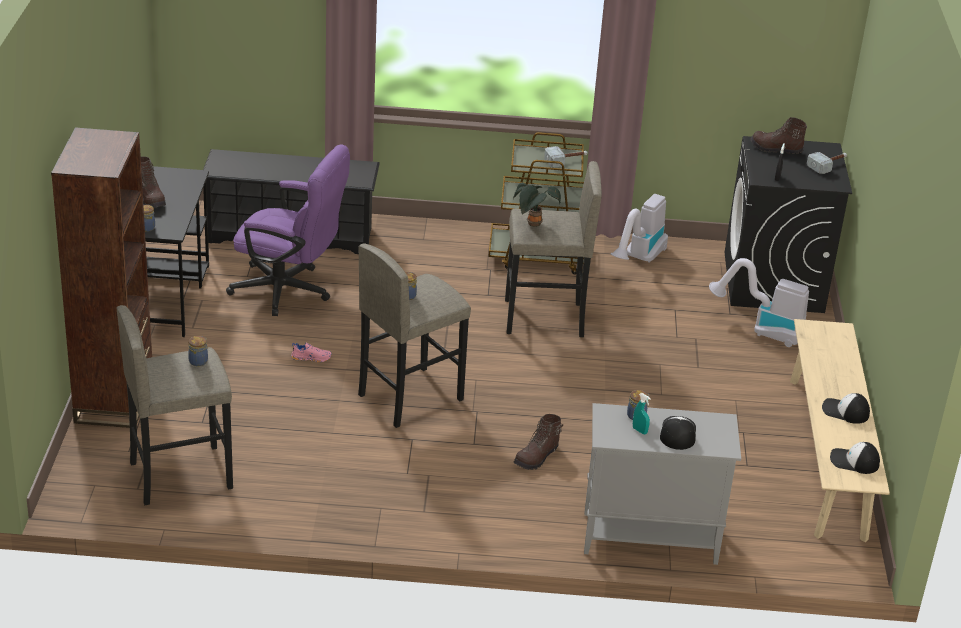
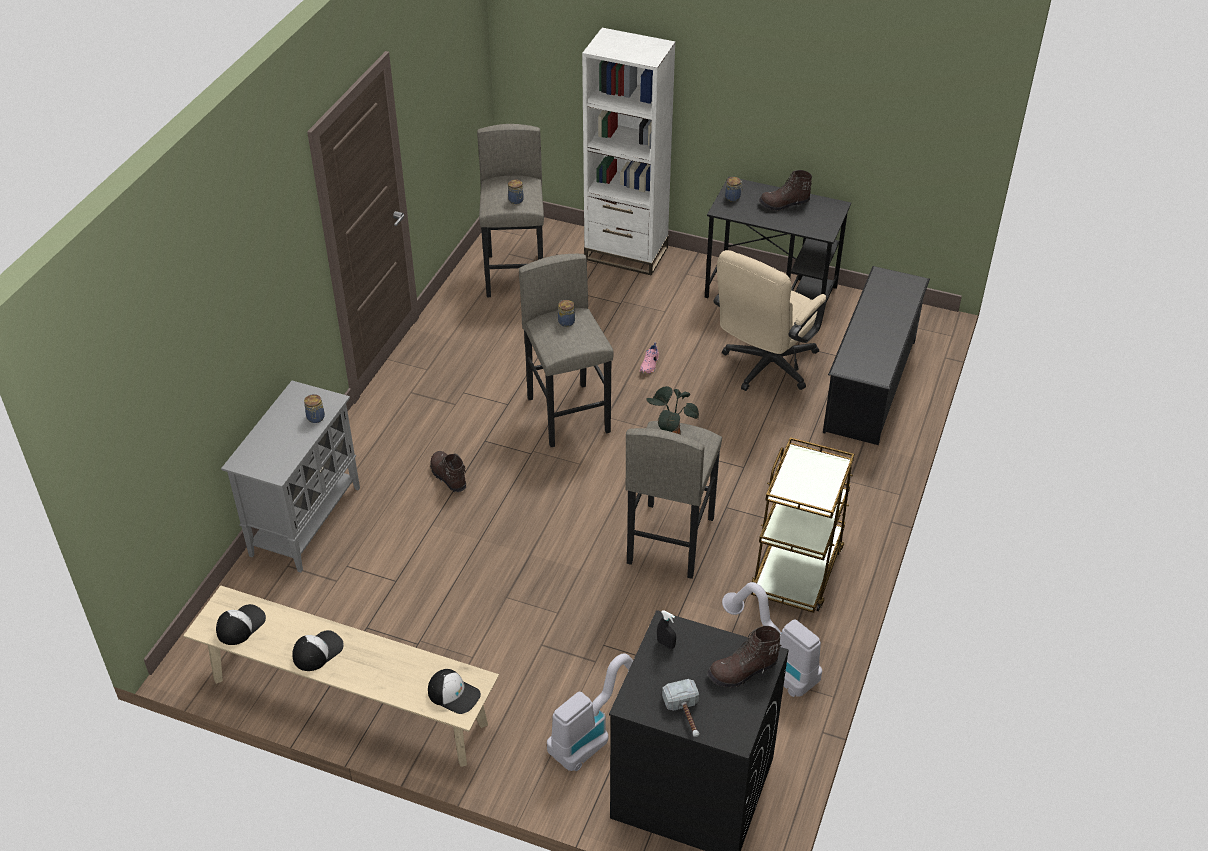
camera: 110 degrees right, 10 degrees up
brown bookcase [51,127,152,428] -> white bookcase [582,28,676,276]
purple office chair [226,145,350,316] -> beige office chair [714,250,826,391]
hammer [544,146,588,168] -> none
turquoise spray bottle [633,393,651,434] -> none
cap [660,416,696,450] -> cap moved to [428,669,481,714]
brown boot [751,117,807,154] -> brown boot turned 150 degrees counterclockwise [707,626,782,688]

